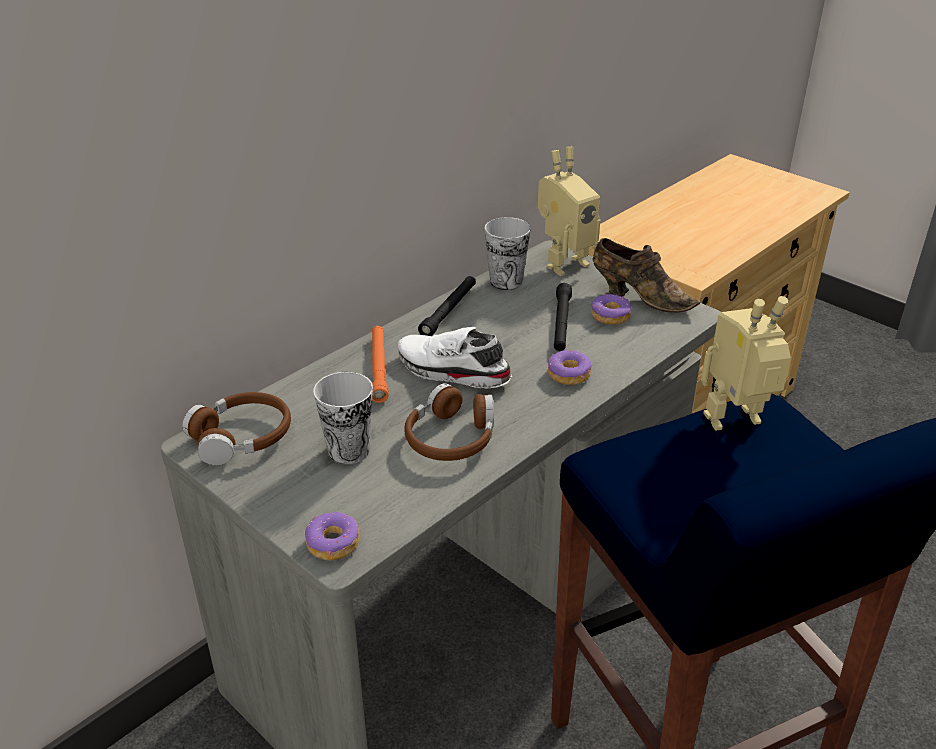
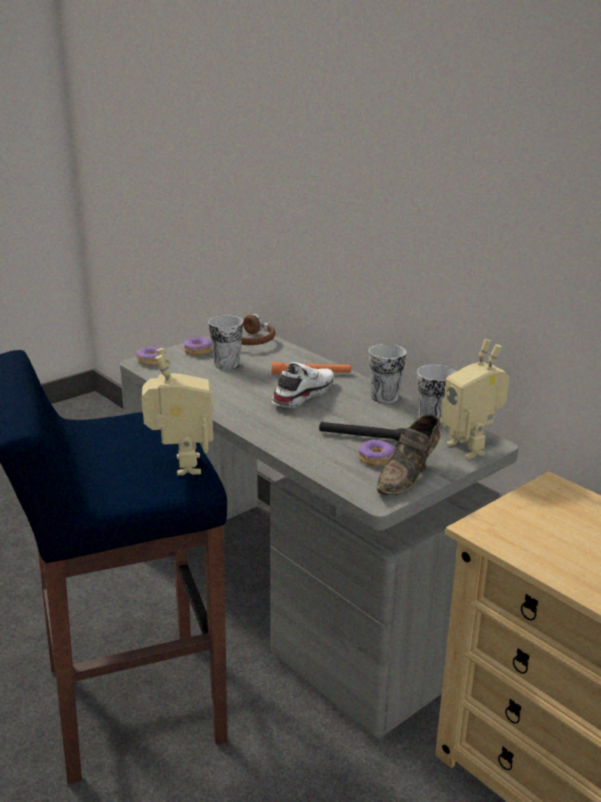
camera: 95 degrees right, 10 degrees down
brown headphones [404,383,494,461] -> none
black flashlight [418,276,476,336] -> cup [369,344,406,403]
donut [548,350,592,385] -> donut moved to [184,336,212,355]

